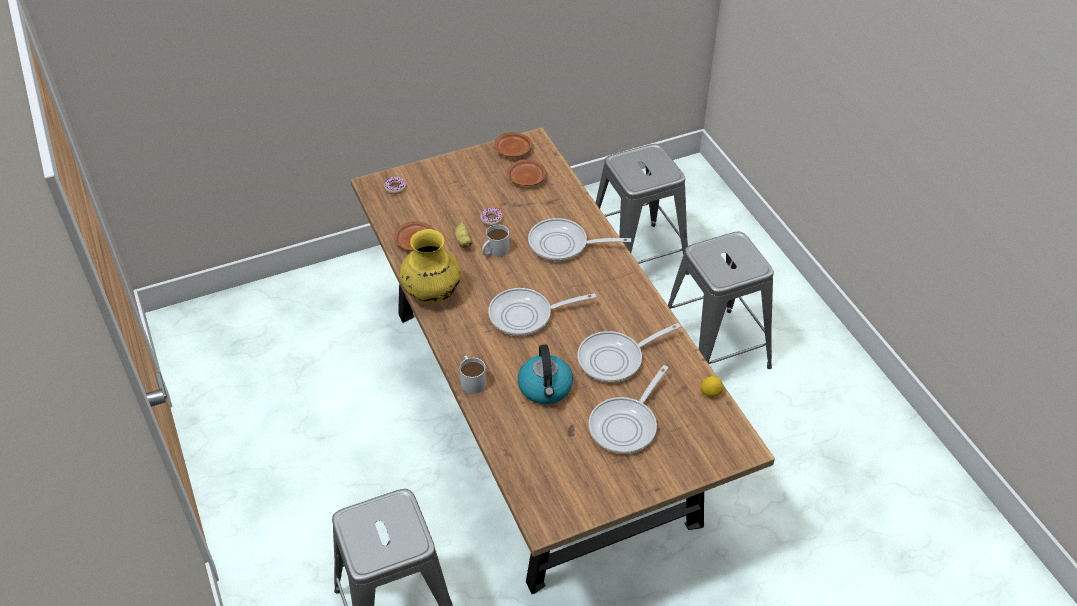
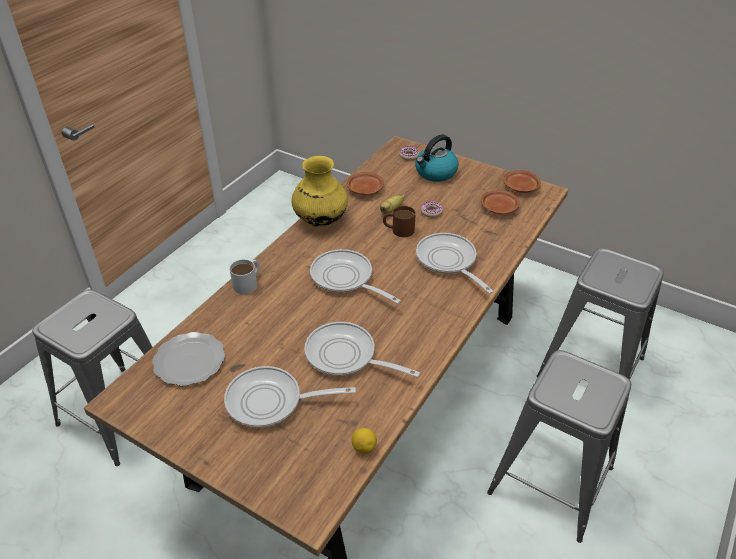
camera: 55 degrees right, 5 degrees down
white mug [482,225,510,257] -> brown mug [383,206,416,237]
kettle [518,345,573,405] -> kettle moved to [415,134,459,182]
none -> plate [152,332,225,386]

